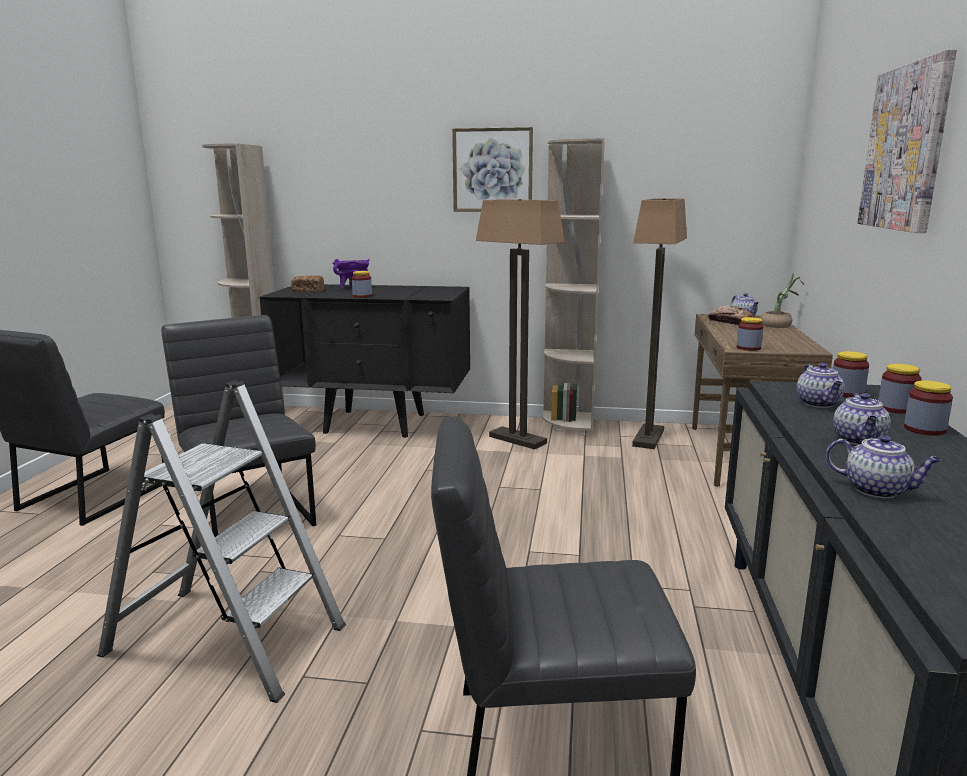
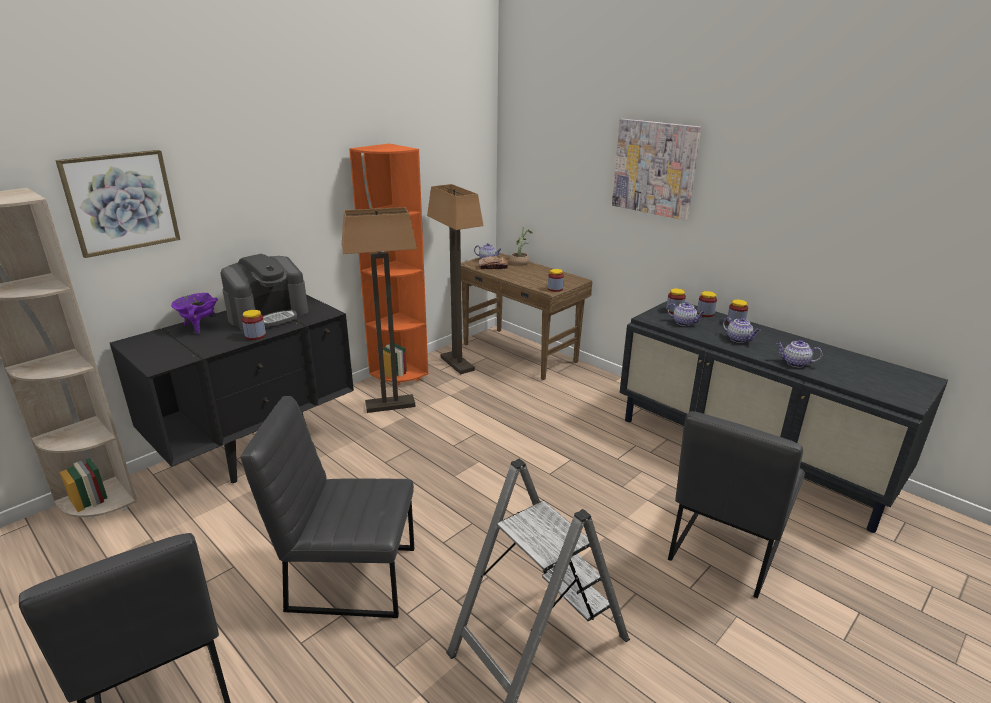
camera: 55 degrees left, 10 degrees up
bread [291,275,324,292] -> none
picture [452,127,533,212] -> picture moved to [55,150,180,258]
beige bookcase [543,138,605,435] -> orange bookcase [349,144,428,385]
teapot [826,435,942,498] -> teapot turned 135 degrees counterclockwise [777,340,823,368]
none -> coffee machine [221,254,308,331]

